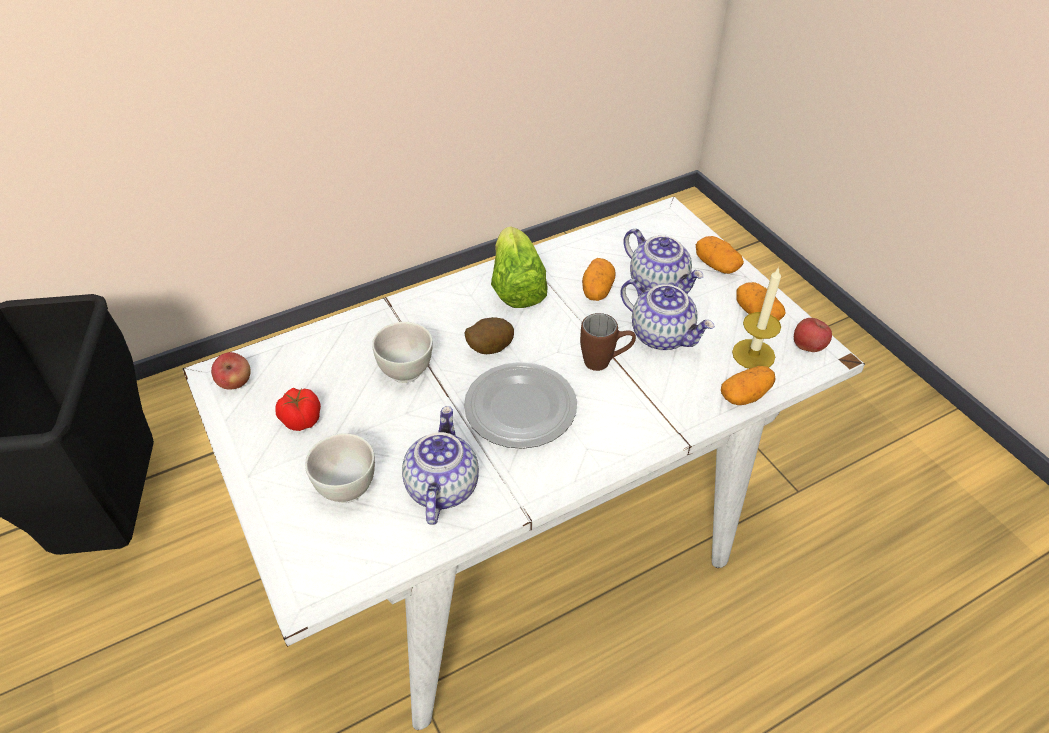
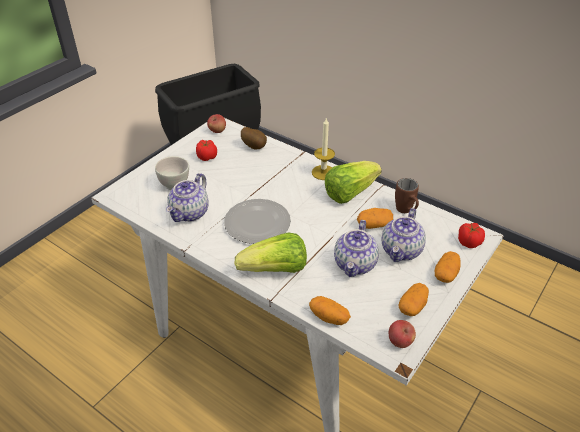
camera: 65 degrees right, 5 degrees down
white bowl [372,322,433,383] -> none
teapot [402,406,479,525] -> teapot turned 135 degrees clockwise [166,173,209,222]
potato [464,317,514,354] -> potato moved to [241,127,267,150]
brown mug [580,313,636,371] -> brown mug moved to [395,178,419,213]
candle [732,267,781,369] -> candle moved to [312,117,335,180]
none -> lettuce [234,232,307,273]
none -> tomato [458,223,485,248]

